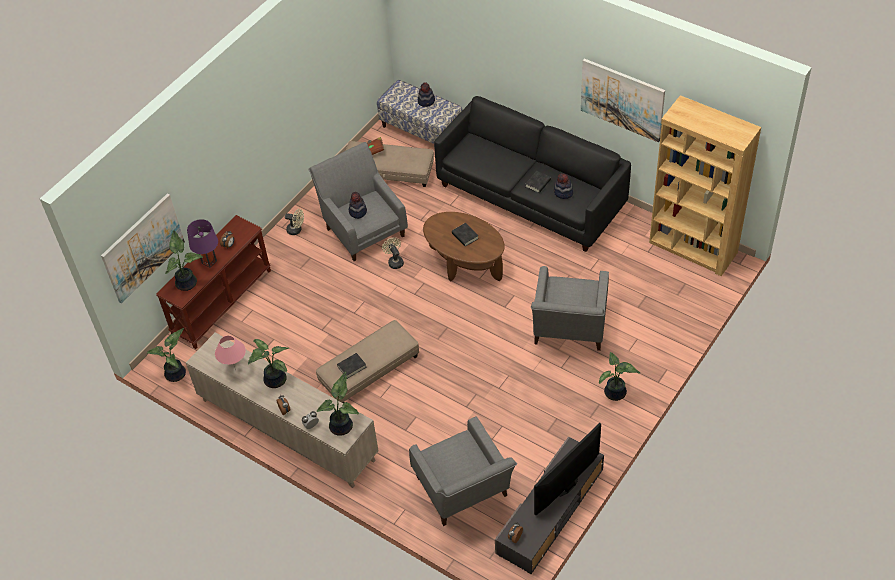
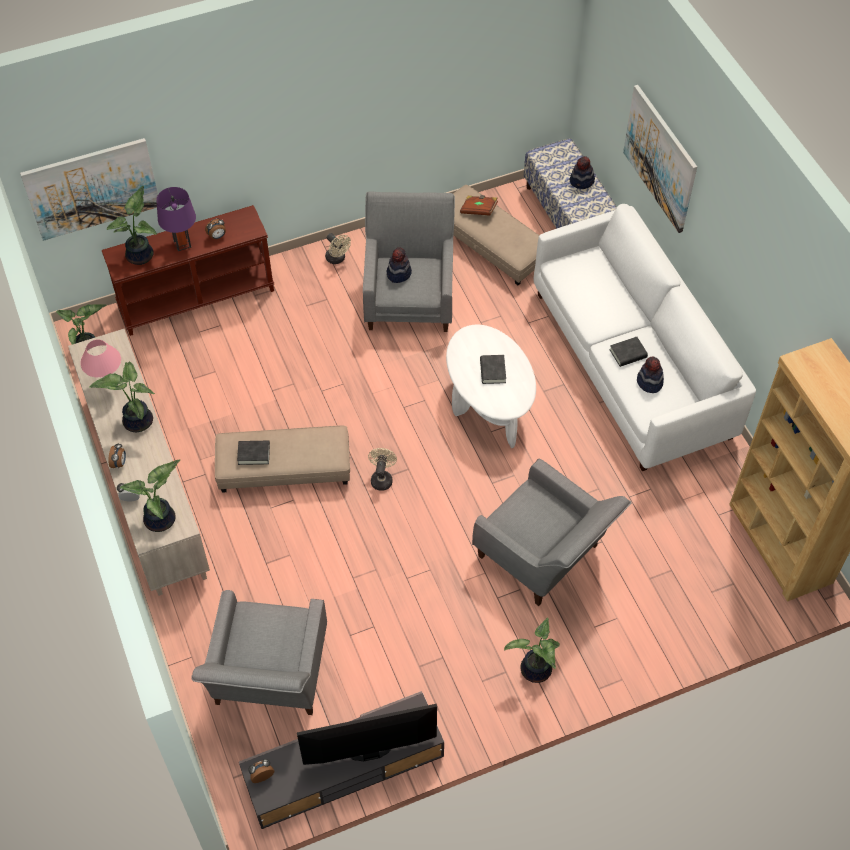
camera: 30 degrees right, 5 degrees up
beige fan [382,237,404,269] -> beige fan moved to [368,448,397,491]
brown coffee table [423,212,505,281] -> white coffee table [446,325,536,448]
black sofa [434,96,631,252] -> white sofa [533,204,756,471]
grey armchair [531,266,609,351] -> grey armchair turned 90 degrees counterclockwise [472,459,632,606]
picture [581,59,665,142] -> picture moved to [623,85,697,233]

